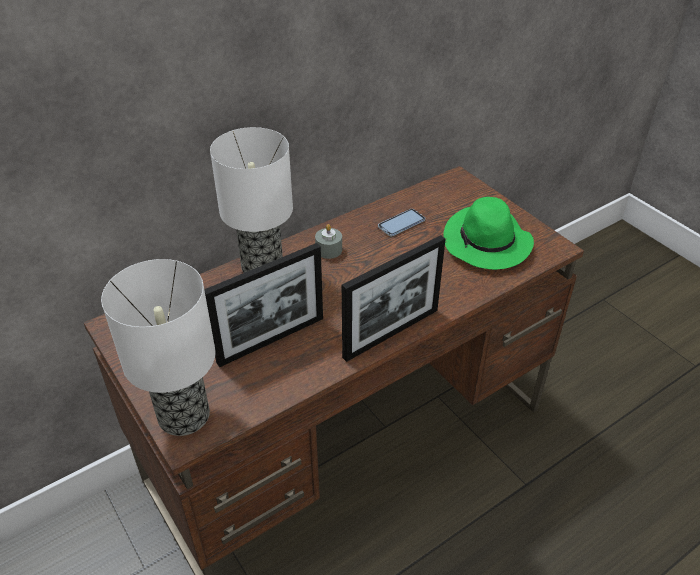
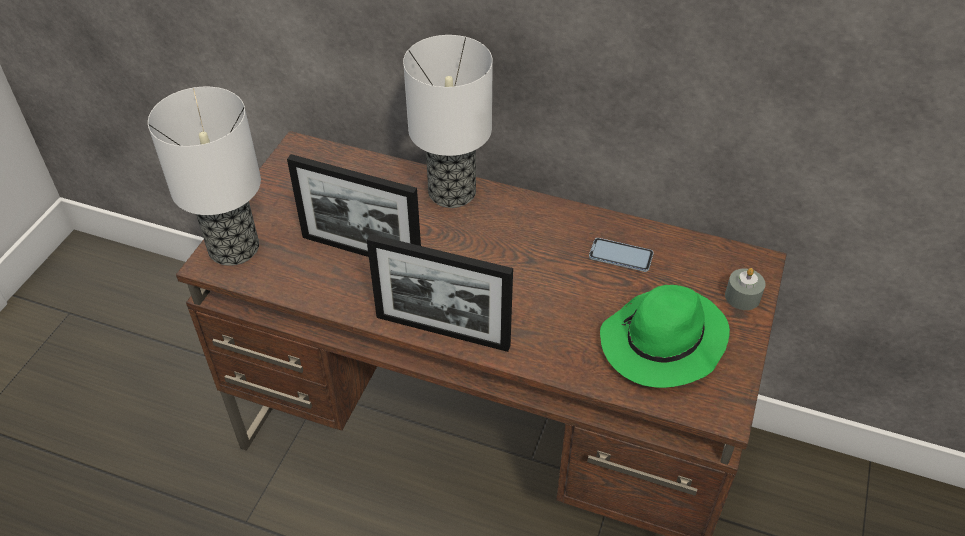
camera: 55 degrees right, 5 degrees up
grey candle [315,224,342,259] -> grey candle moved to [725,268,766,310]

